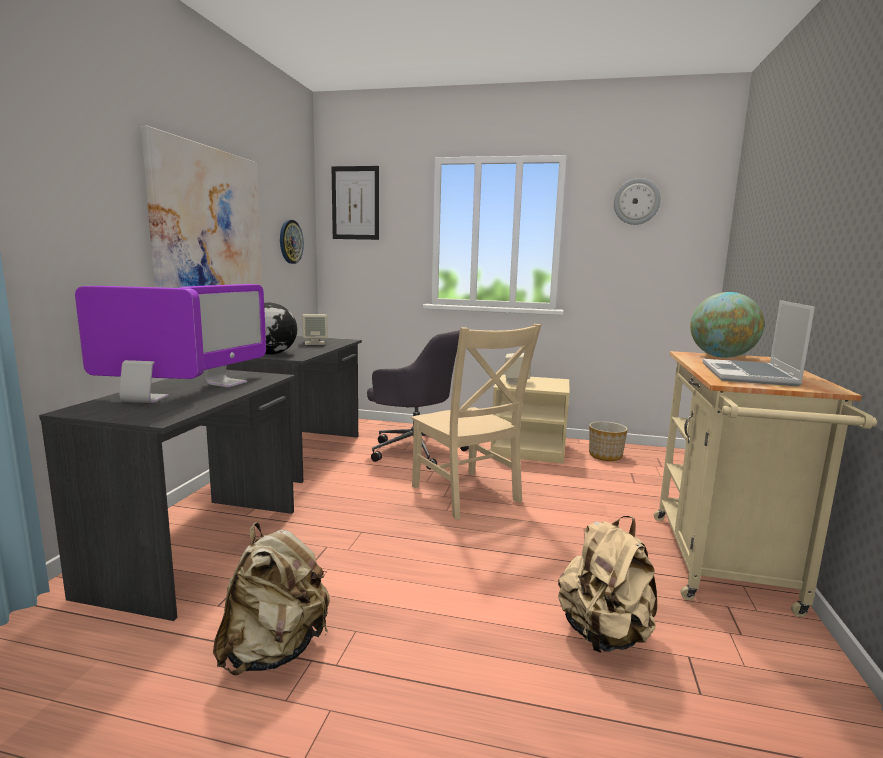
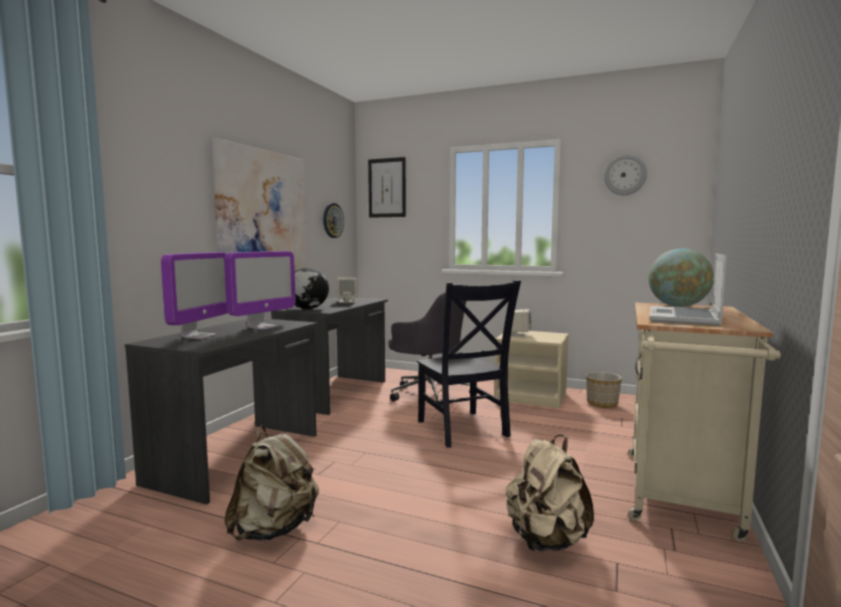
camera: 10 degrees right, 5 degrees down
monitor [75,286,204,403] -> monitor turned 90 degrees clockwise [161,252,228,339]
beige chair [411,324,542,520] -> black chair [417,280,521,448]

